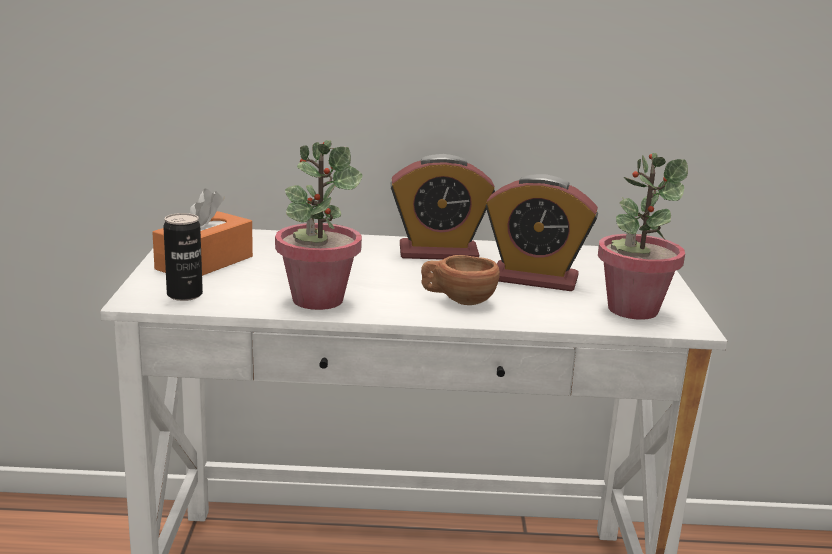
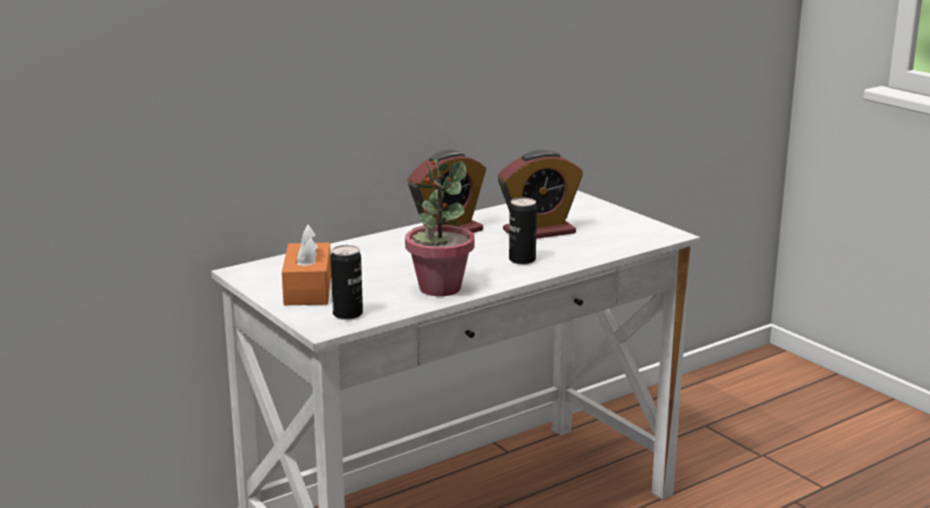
camera: 35 degrees left, 0 degrees up
brown cup [421,255,500,305] -> can [509,198,537,265]
potted plant [598,153,688,320] -> none

